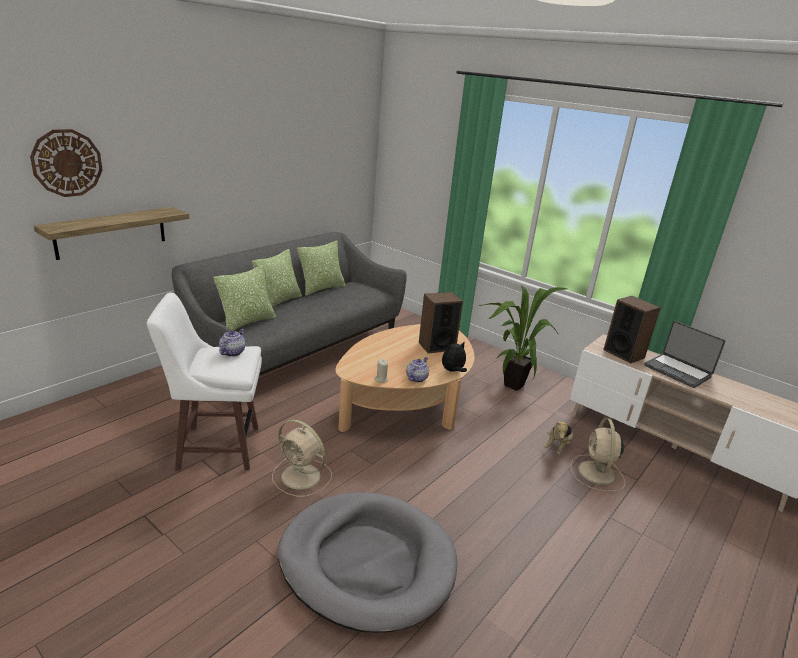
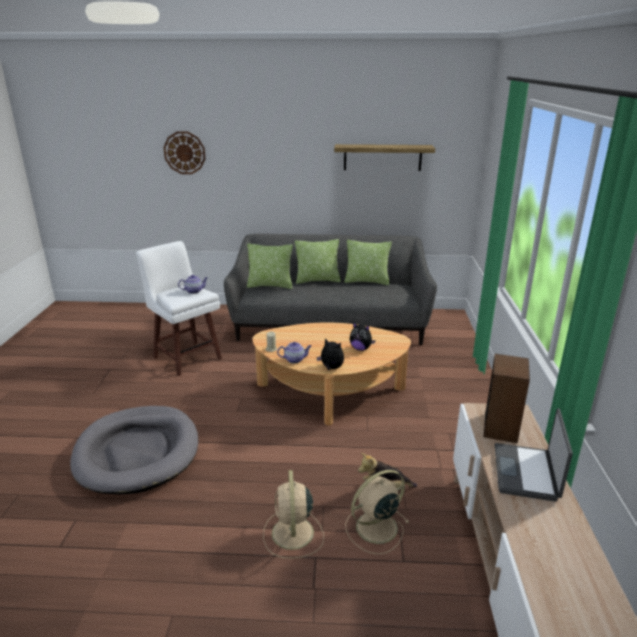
camera: 55 degrees right, 0 degrees up
shelf [34,207,189,260] -> shelf moved to [334,144,435,171]
beige fan [272,419,332,497] -> beige fan moved to [263,470,324,559]
speaker [419,292,463,353] -> plush toy [350,322,376,351]
potted plant [479,285,567,391] -> none

